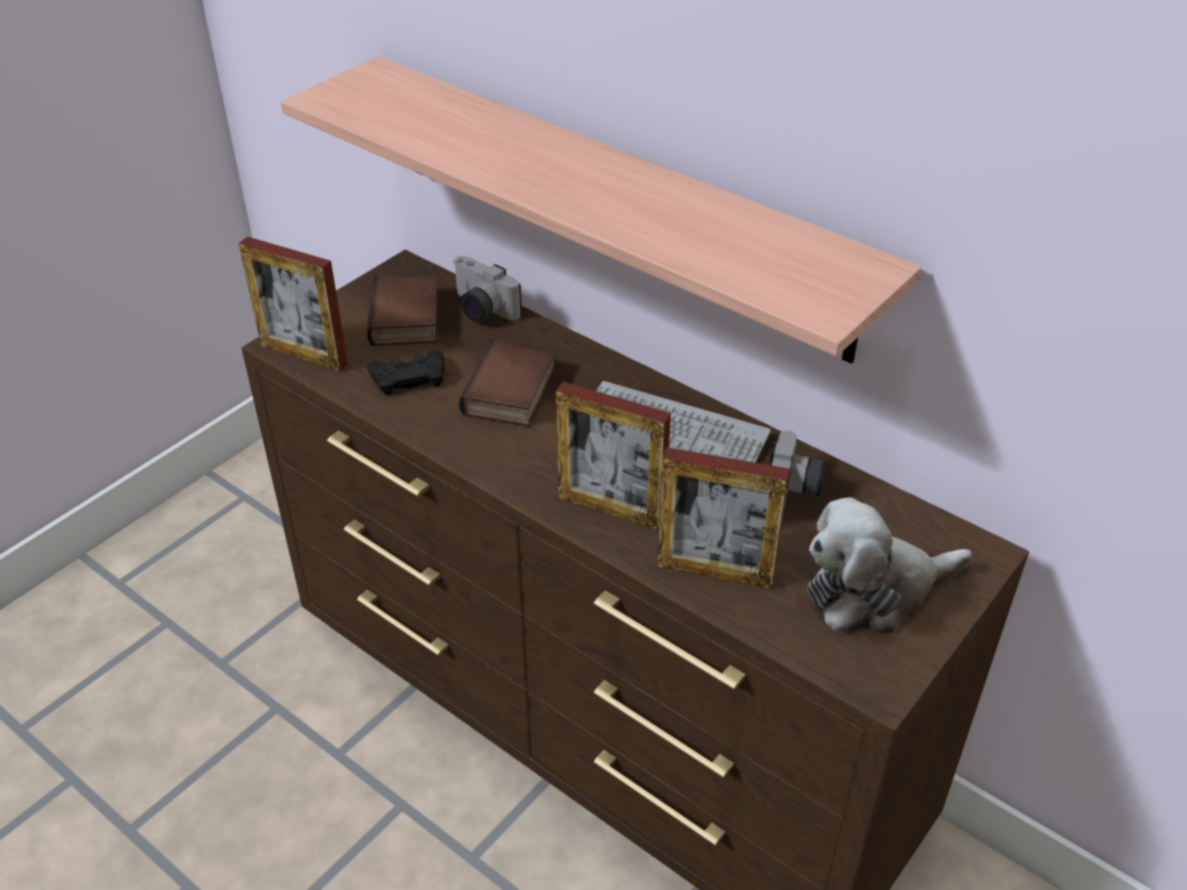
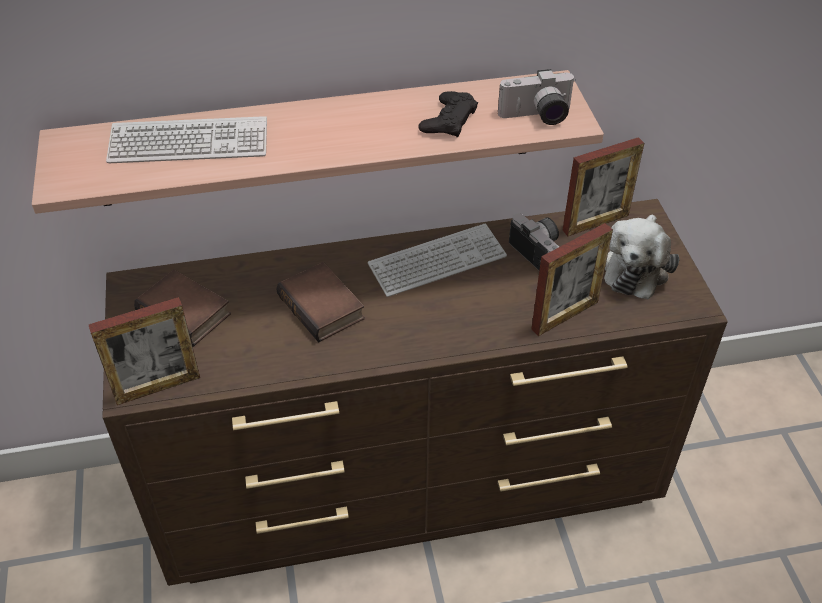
camera: 50 degrees left, 5 degrees up
black game controller [367,350,445,395] -> black game controller moved to [418,91,478,138]
camera [453,256,522,322] -> camera moved to [498,69,576,125]
picture frame [556,382,671,531] -> picture frame moved to [563,137,644,236]
none -> keyboard [106,116,267,163]

